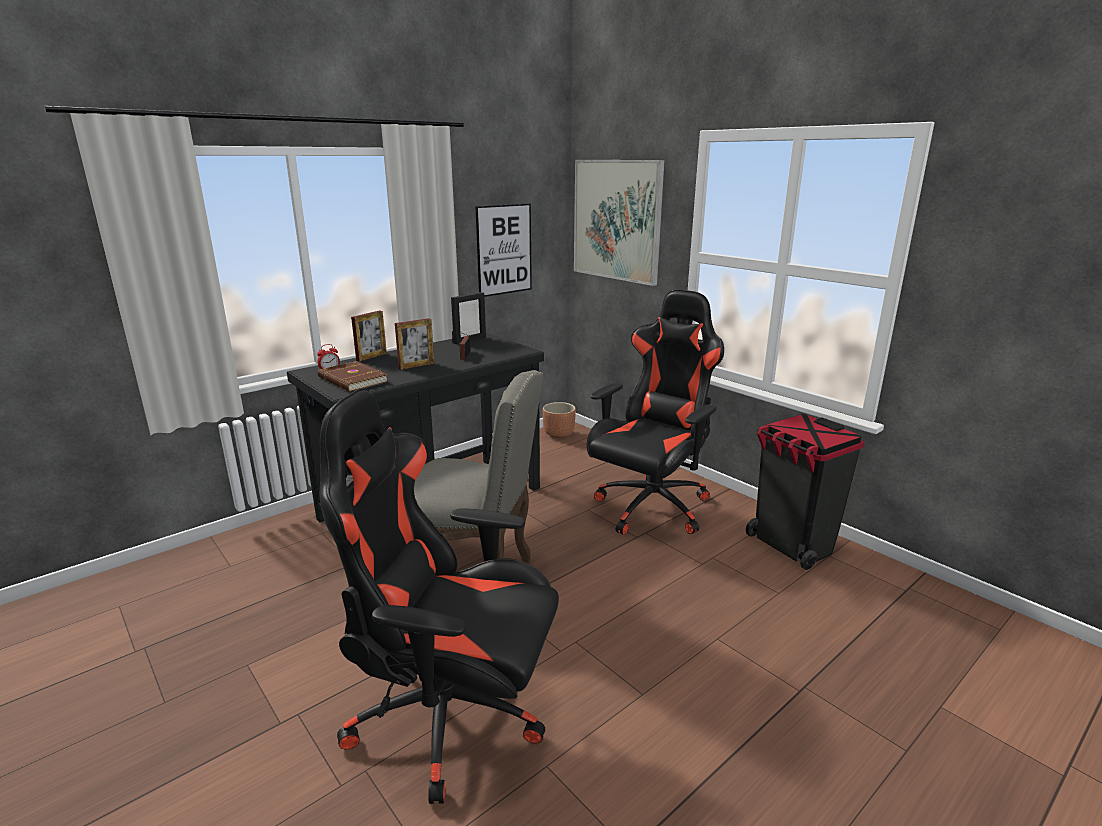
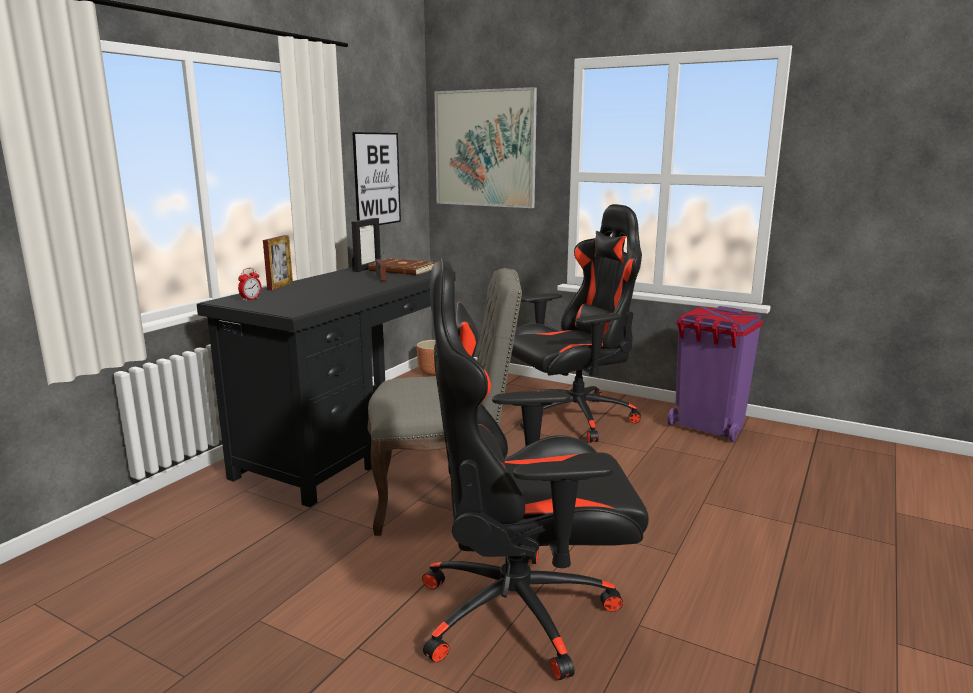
camera: 20 degrees left, 5 degrees down
brown book [318,361,388,392] -> brown book moved to [368,258,436,275]
picture frame [395,318,434,370] -> none
black office chair [587,289,724,535] -> black office chair turned 45 degrees clockwise [511,204,642,443]
black trash can [746,414,864,570] -> purple trash can [667,306,763,442]

